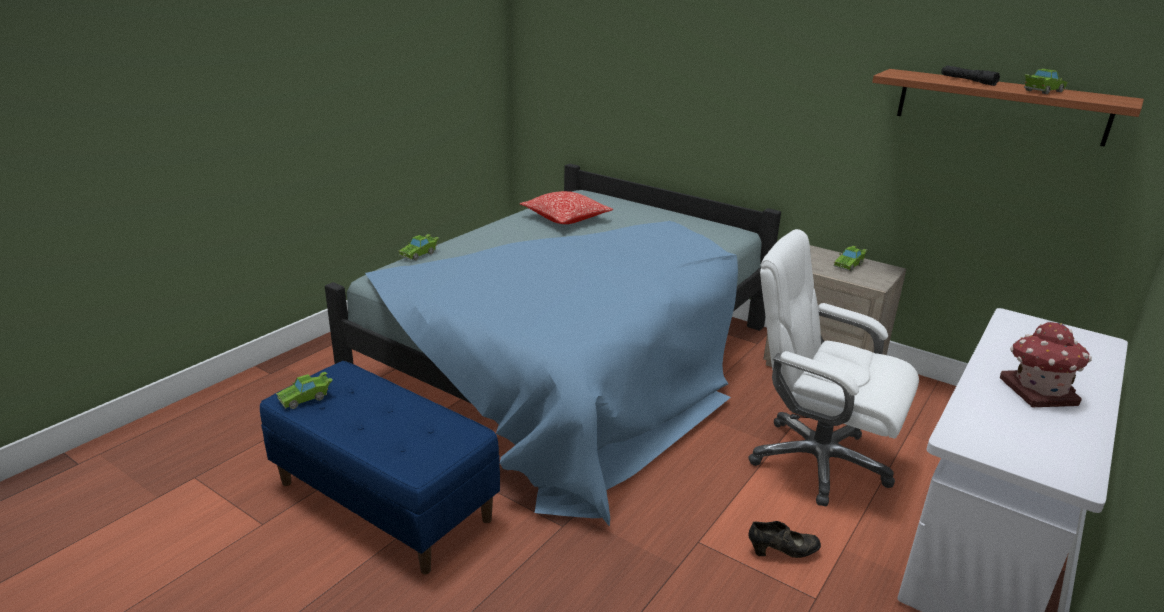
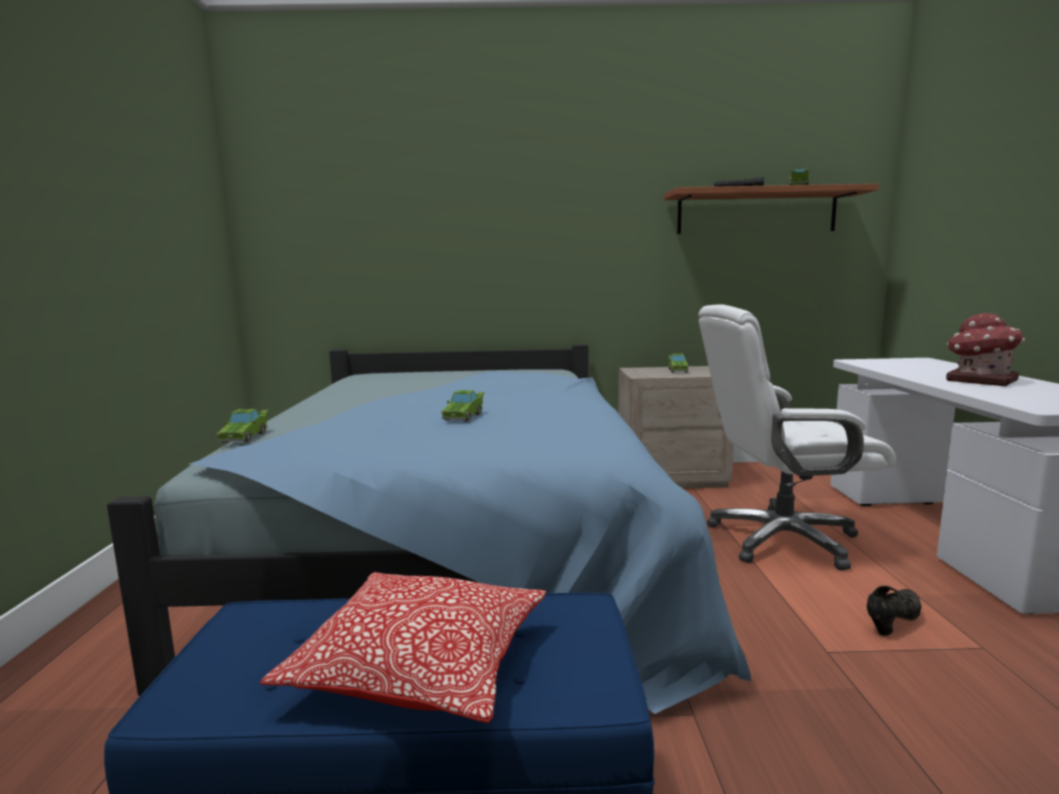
camera: 35 degrees left, 15 degrees down
green toy car [276,372,333,409] -> green toy car moved to [441,390,484,422]
pillow [520,191,613,224] -> pillow moved to [260,572,546,723]

